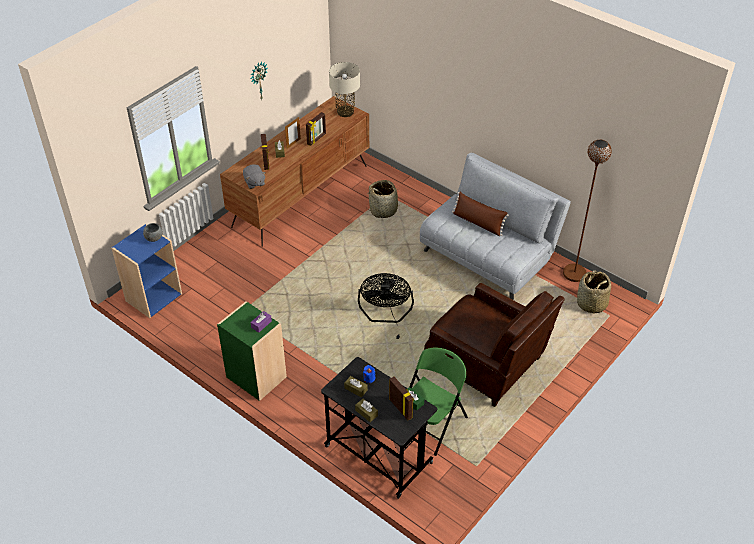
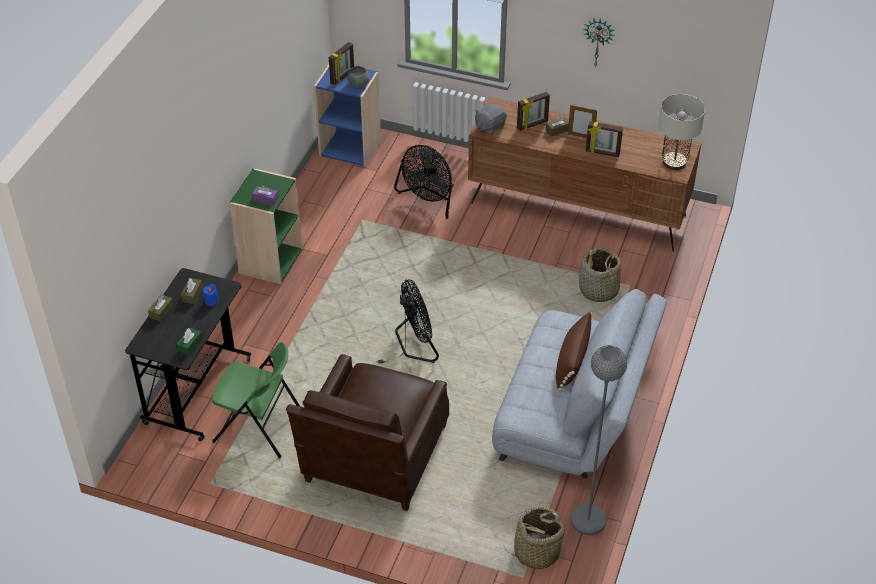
camera: 70 degrees right, 0 degrees up
picture frame [389,377,414,420] -> picture frame moved to [329,42,354,85]
brown floor lamp [563,139,612,282] -> grey floor lamp [571,345,627,535]
none -> black fan [394,145,454,219]

